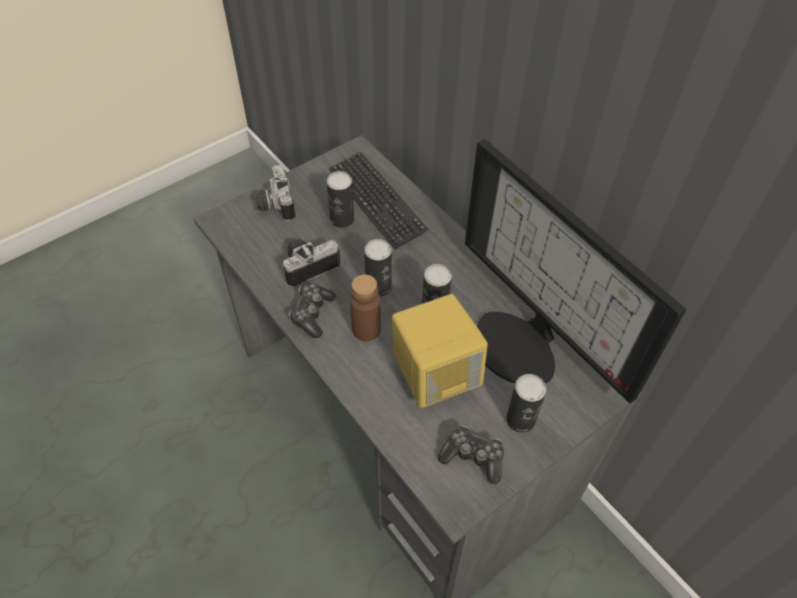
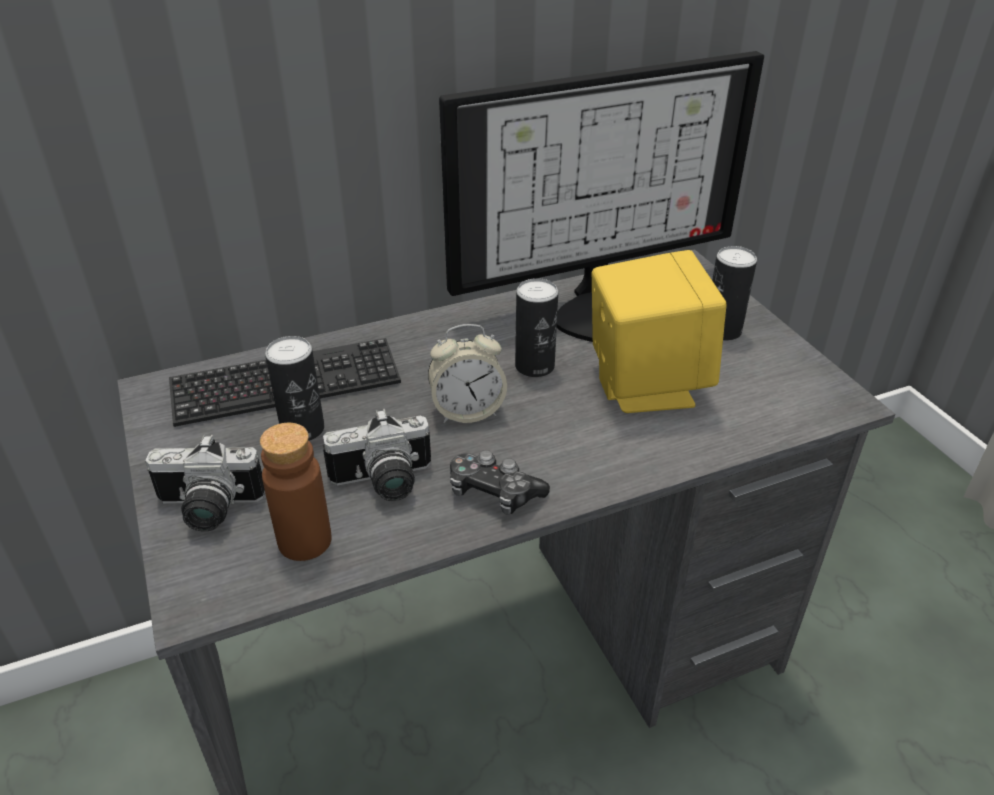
camera: 75 degrees left, 15 degrees down
camera [283,239,341,287] -> camera turned 90 degrees counterclockwise [323,409,431,501]
brown bottle [350,274,381,341] -> brown bottle moved to [260,423,332,561]
can [364,239,392,297] -> alarm clock [428,324,507,423]
game controller [438,426,504,484] -> none

